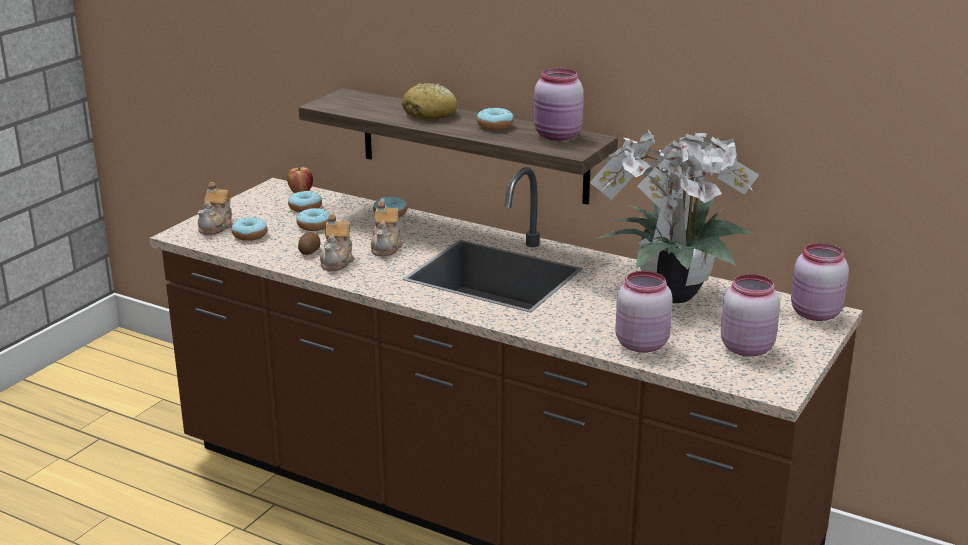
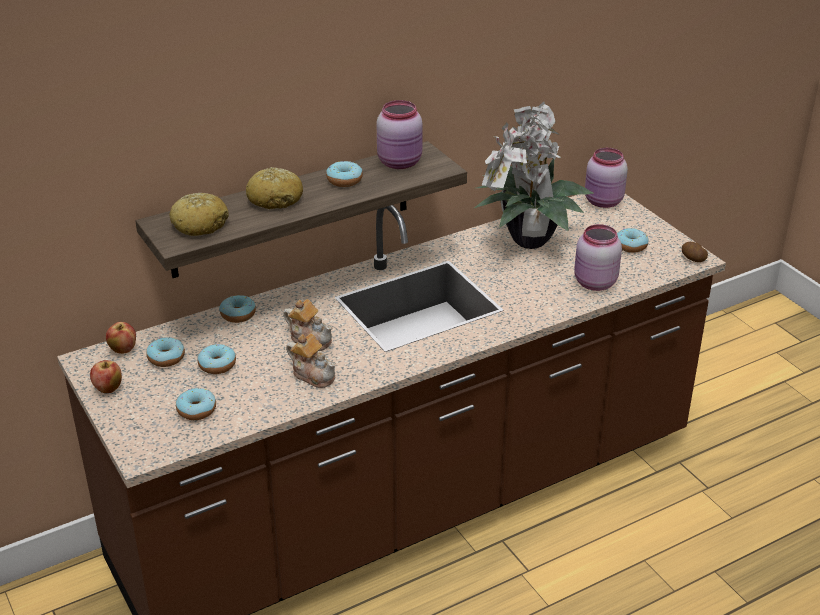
camera: 60 degrees left, 10 degrees up
teapot [197,182,233,235] -> none
potato [298,232,320,255] -> potato moved to [682,242,708,262]
pink jar [721,274,780,357] -> donut [617,228,649,253]
none -> apple [90,360,122,393]
none -> bread [169,193,229,236]

